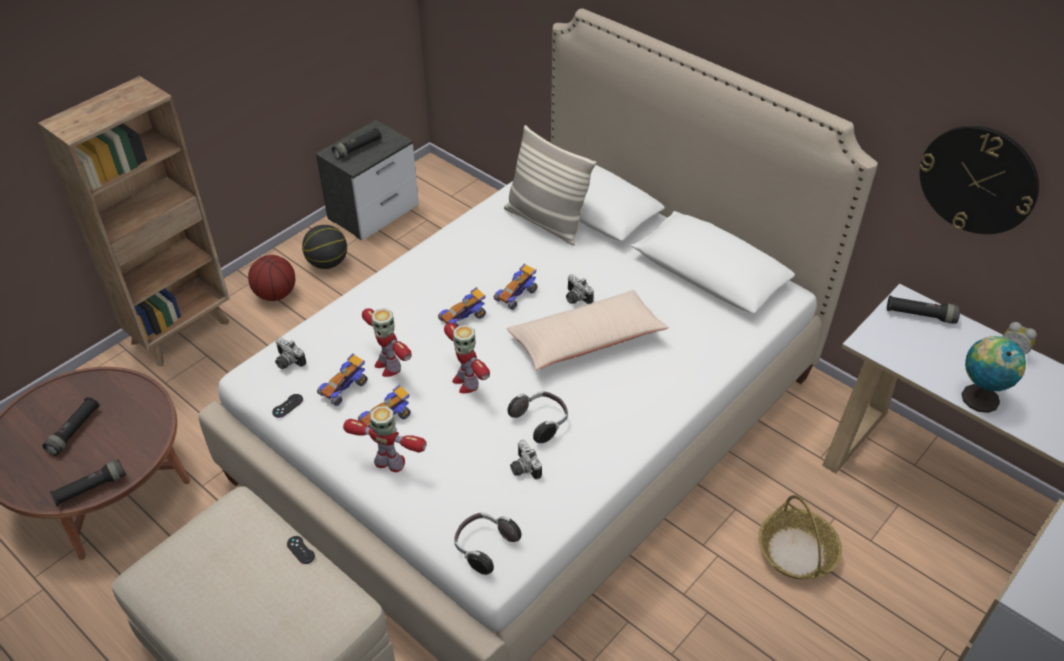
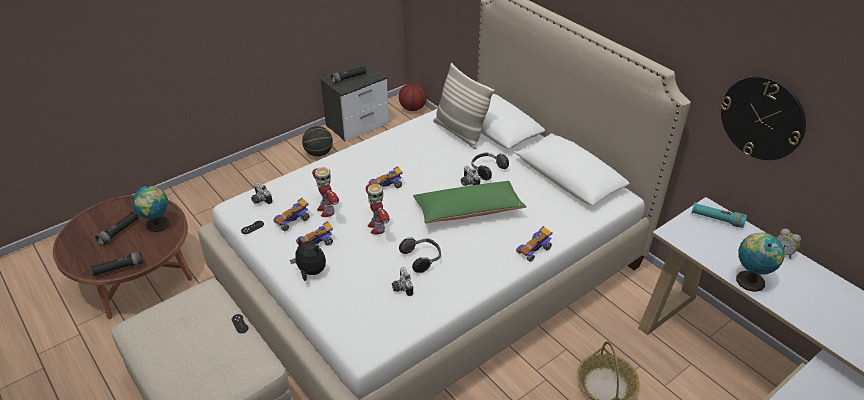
camera: 10 degrees right, 5 degrees down
brown bookcase [38,76,230,366] -> none
basketball [248,255,295,301] -> basketball moved to [399,83,427,111]
toy robot [343,406,427,472] -> plush toy [290,237,326,281]
headphones [454,513,521,575] -> headphones moved to [471,153,509,180]
toy car [494,263,537,310] -> toy car moved to [516,226,553,262]
beige pillow [507,290,669,370] -> green pillow [413,181,527,223]
black flashlight [887,296,961,324] -> turquoise flashlight [691,202,747,228]
none -> globe [132,185,170,232]

